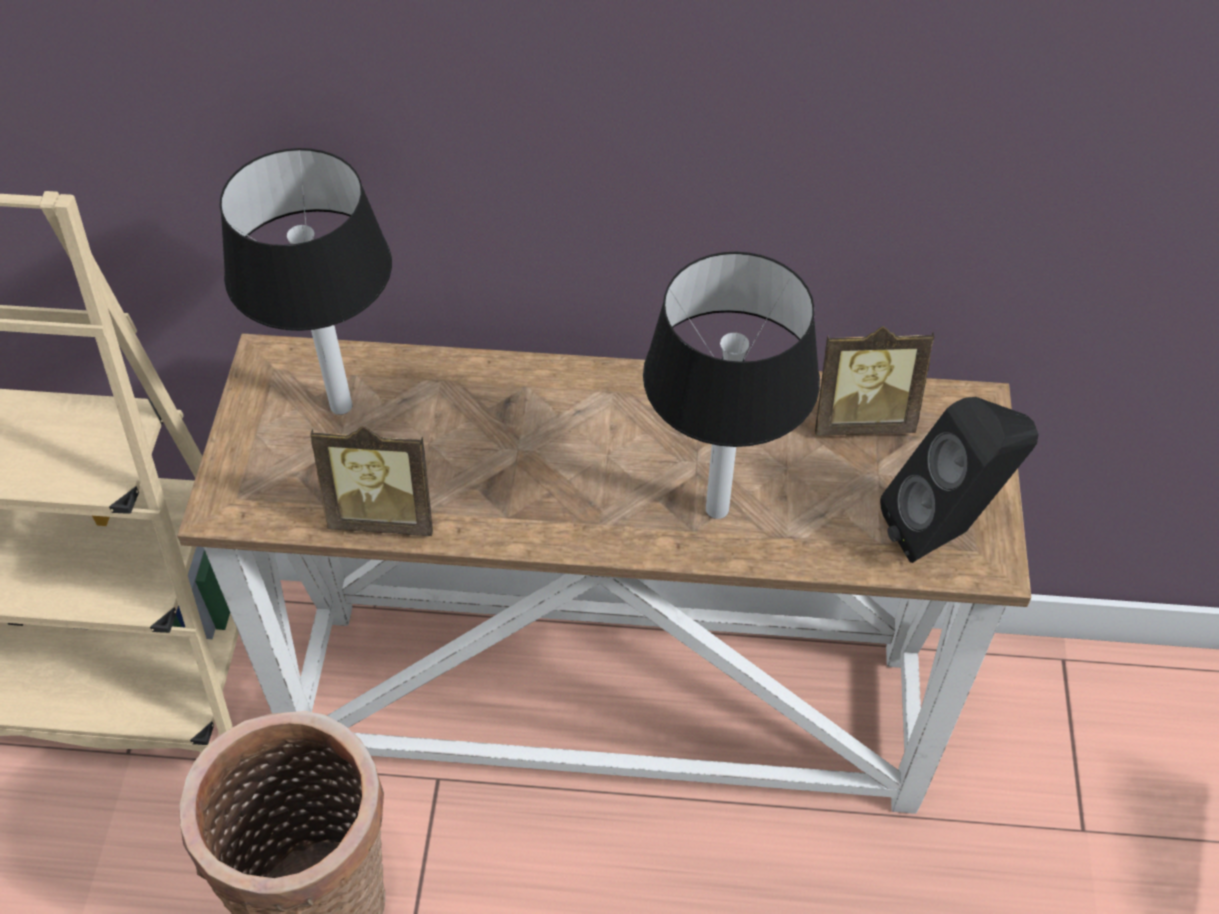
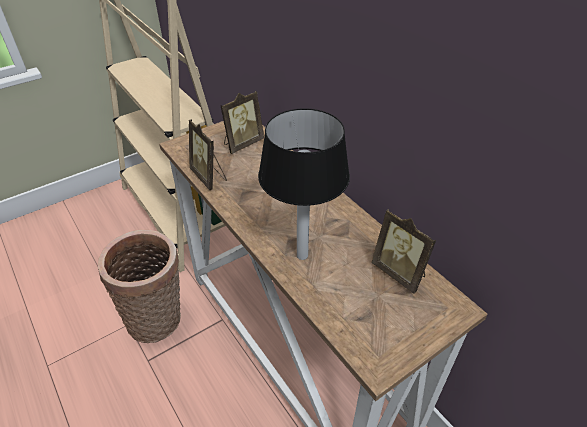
camera: 50 degrees right, 10 degrees down
table lamp [220,148,392,415] -> picture frame [220,91,264,154]
black speaker [880,397,1039,563] -> none

